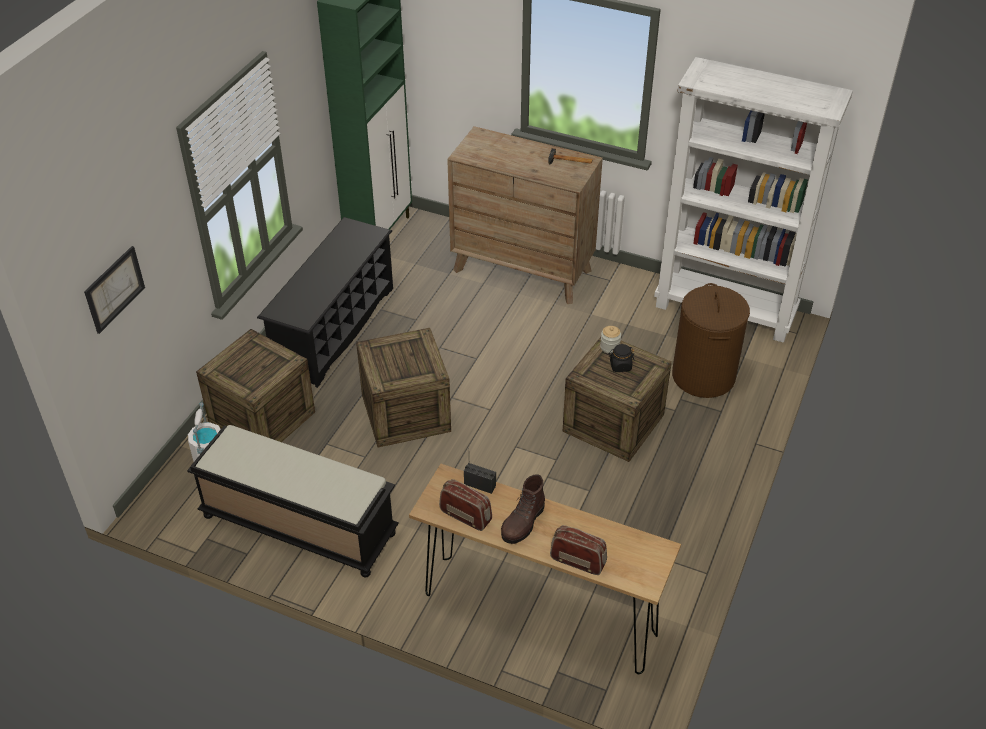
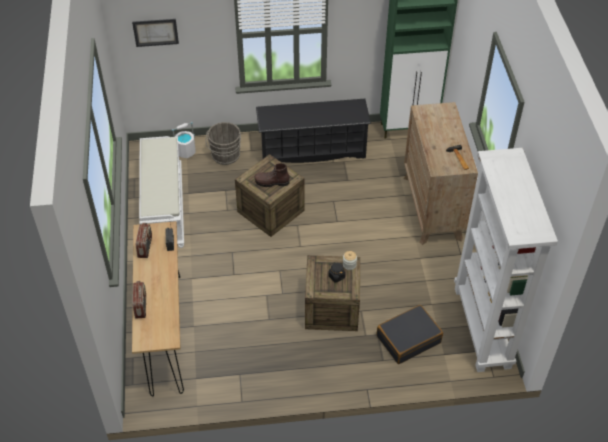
camera: 60 degrees right, 5 degrees up
black bench [187,425,399,578] -> white bench [139,136,184,248]
crate [196,329,315,442] -> grey bucket [206,122,241,165]
brown boot [501,474,545,544] -> brown boot moved to [255,163,290,187]
brown laundry basket [672,283,750,398] -> black suitcase [377,305,443,364]

